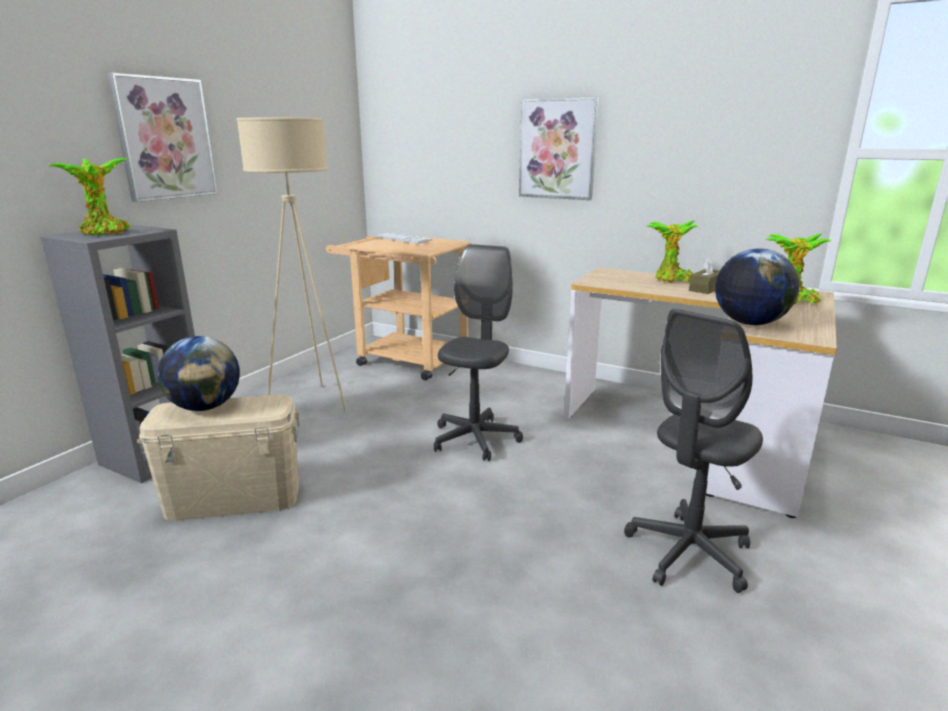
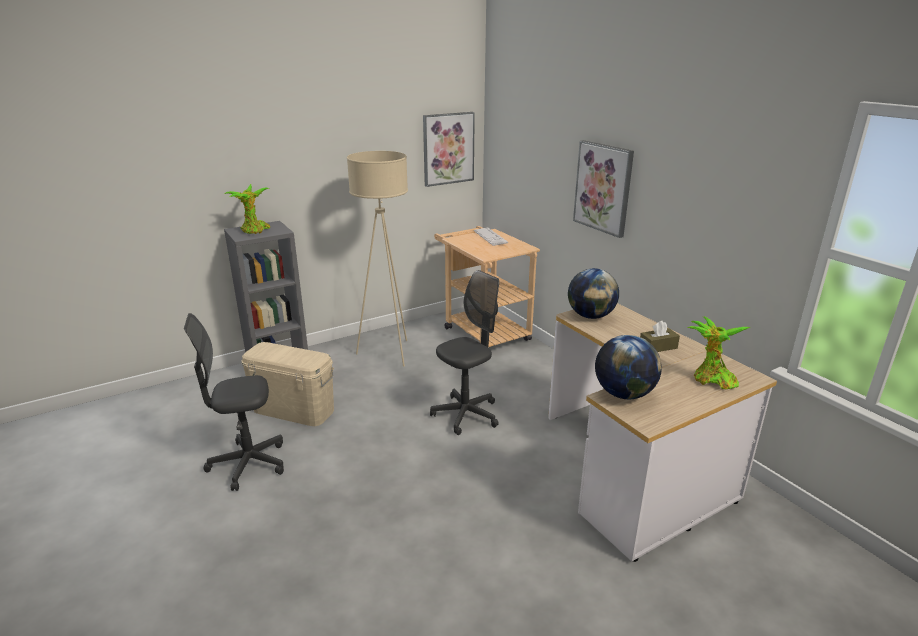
camera: 30 degrees right, 5 degrees up
picture [107,72,217,202] -> picture moved to [423,112,475,187]
globe [157,336,240,411] -> globe moved to [568,268,619,319]
grey office chair [624,309,763,593] -> grey office chair moved to [184,313,284,491]
potted plant [646,221,699,283] -> none

